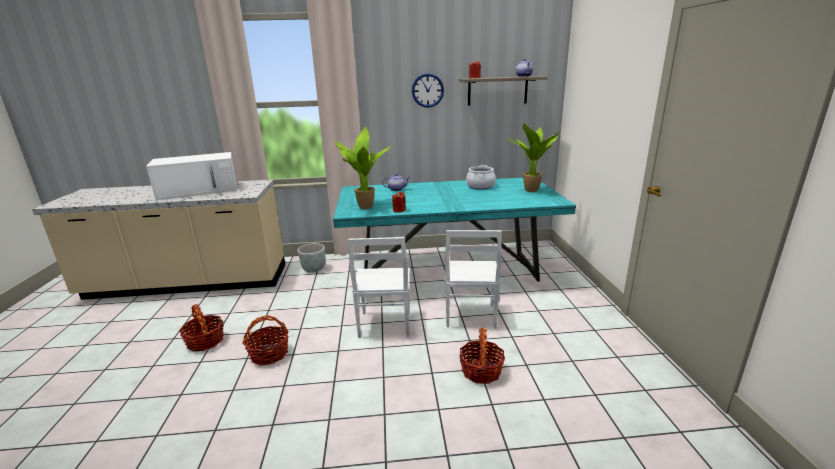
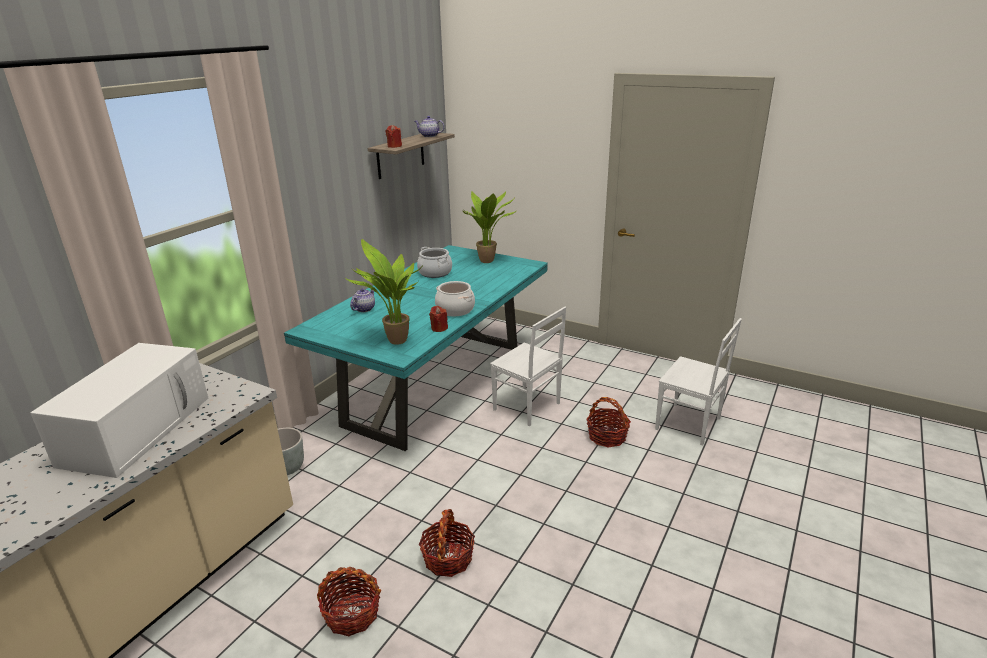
camera: 55 degrees left, 5 degrees up
white chair [348,237,410,338] -> white chair moved to [655,318,742,446]
wall clock [412,73,444,108] -> none
none -> cooking pot [435,281,475,316]

